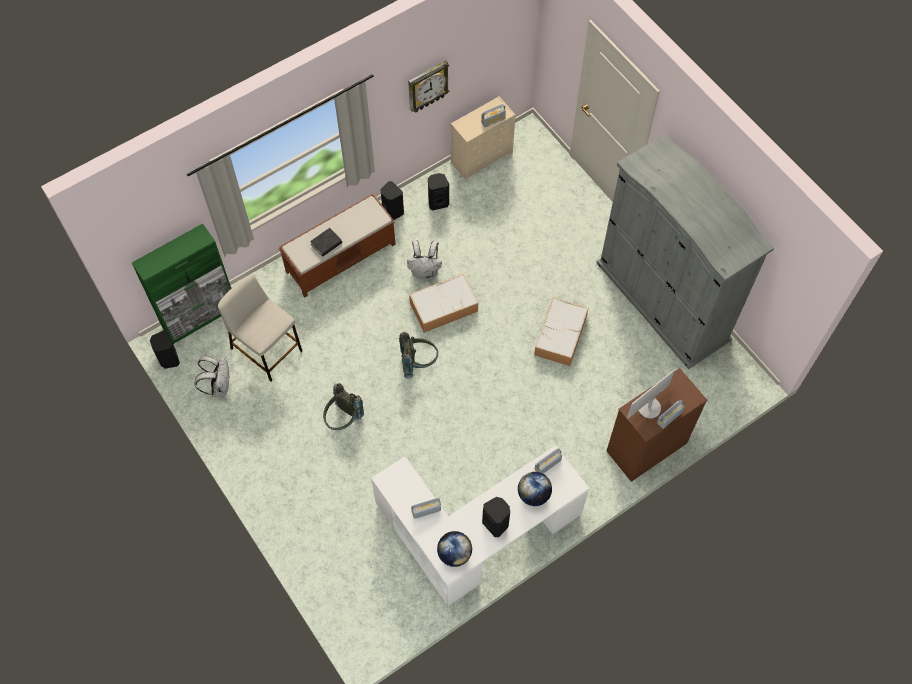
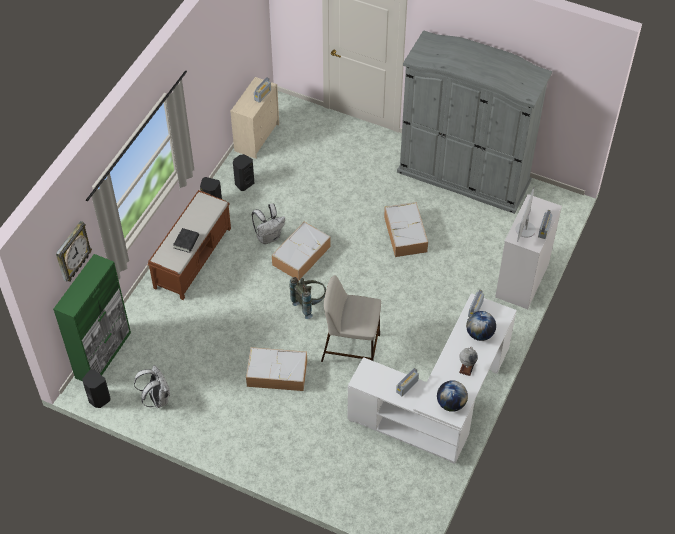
camera: 30 degrees left, 10 degrees down
beige stool [218,275,302,382] -> beige stool moved to [321,276,381,362]
grey backpack [323,383,364,430] -> storage box [246,347,307,391]
wall clock [408,60,449,112] -> wall clock moved to [56,221,92,282]
black speaker [482,497,510,537] -> globe [459,346,478,376]
brown dresser [607,368,707,482] -> white dresser [495,194,562,309]

